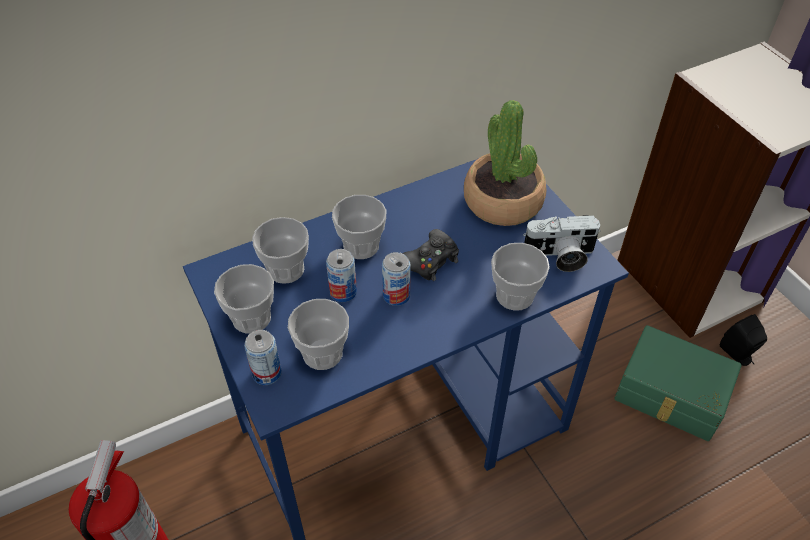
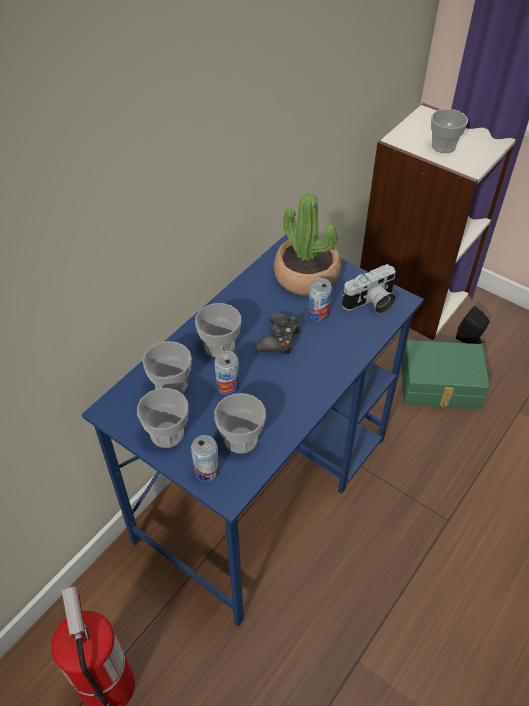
camera: 25 degrees left, 0 degrees up
can [382,252,411,306] -> can moved to [308,278,332,321]
cup [491,243,550,310] -> cup moved to [431,109,468,153]

